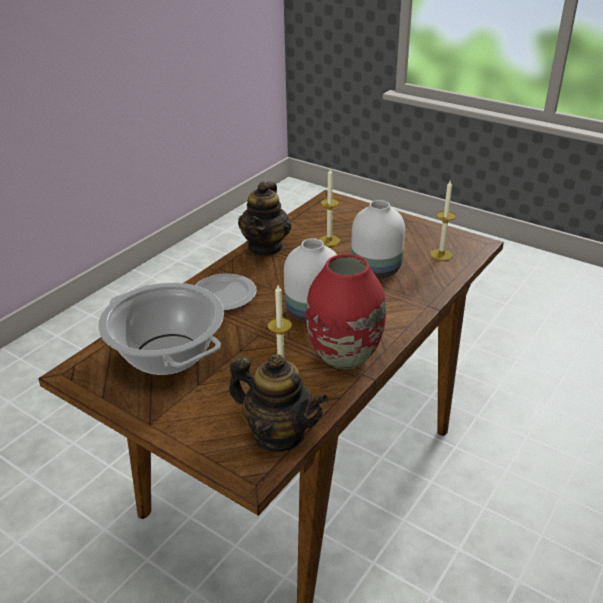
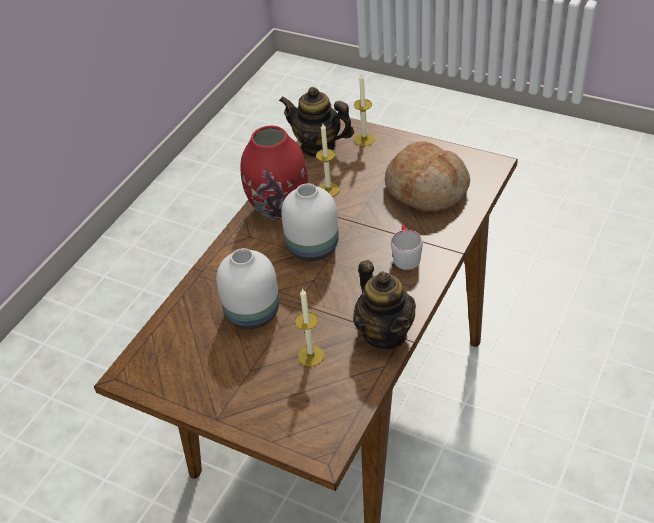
camera: 175 degrees right, 10 degrees up
cooking pot [98,283,224,375] -> bread [385,141,470,212]
plate [195,273,257,311] -> grey mug [391,225,423,270]
teapot [238,182,291,256] -> teapot turned 150 degrees clockwise [353,260,416,349]
candle [431,179,456,261] -> candle moved to [354,73,375,146]

